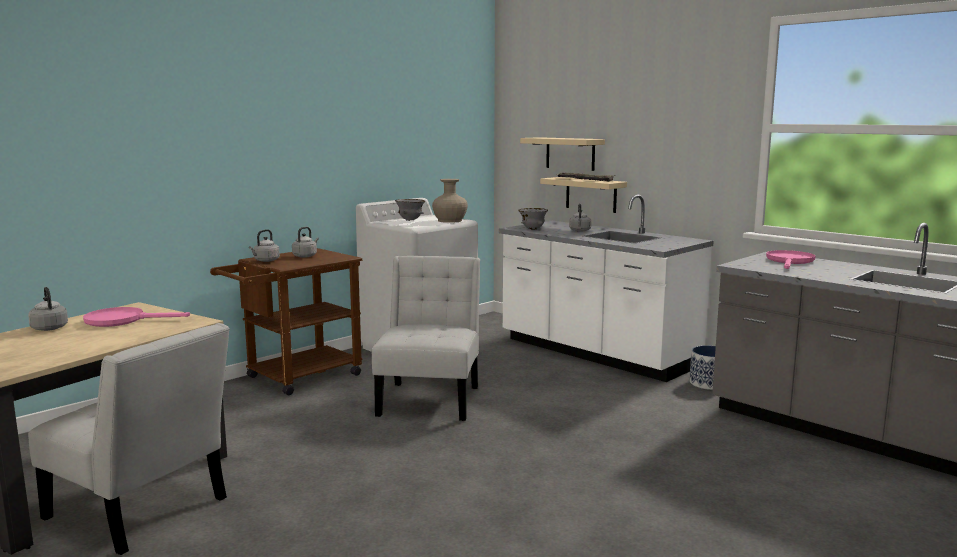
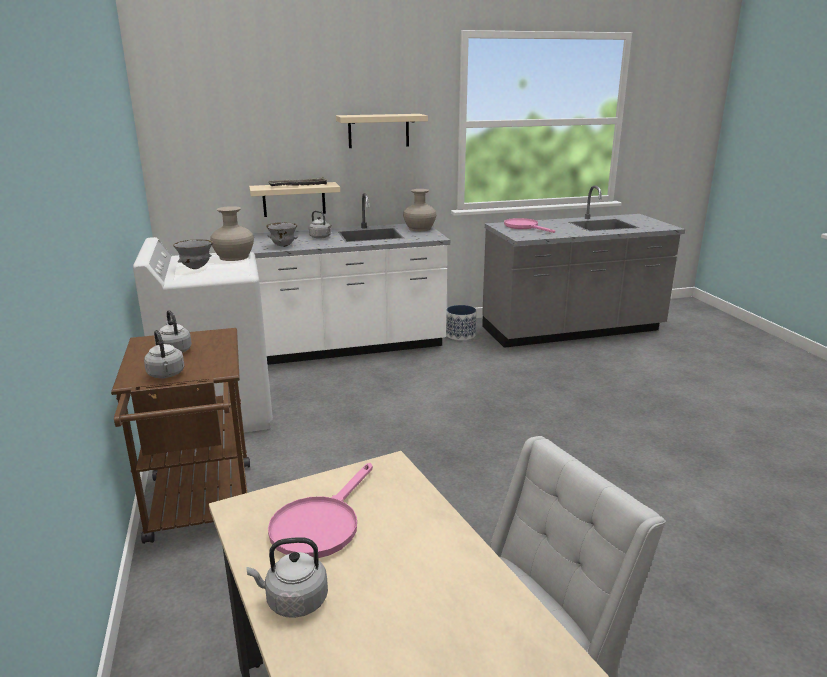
camera: 60 degrees left, 10 degrees up
white chair [372,256,480,421] -> none
beige shelf [520,137,605,171] -> beige shelf moved to [336,114,428,148]
none -> beige vase [403,189,436,231]

